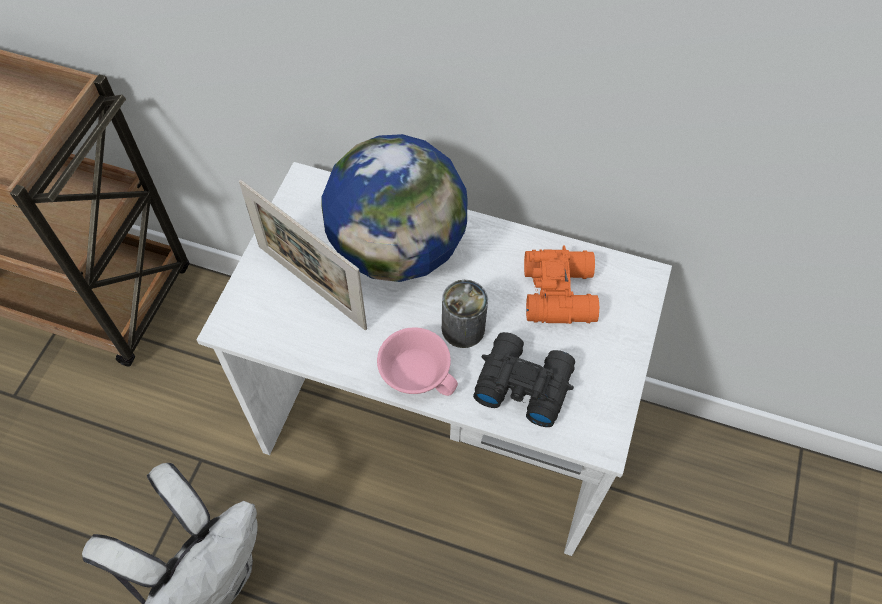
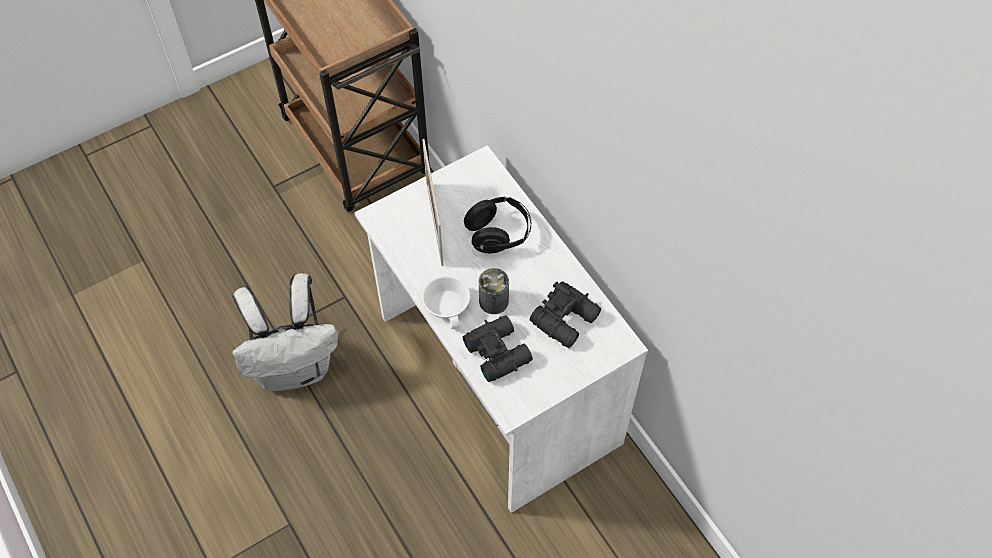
camera: 40 degrees right, 0 degrees up
globe [322,134,467,282] -> black headphones [464,196,531,253]
pink cup [377,327,458,396] -> white cup [422,275,470,329]
orange binoculars [524,246,599,324] -> black binoculars [530,281,601,348]

